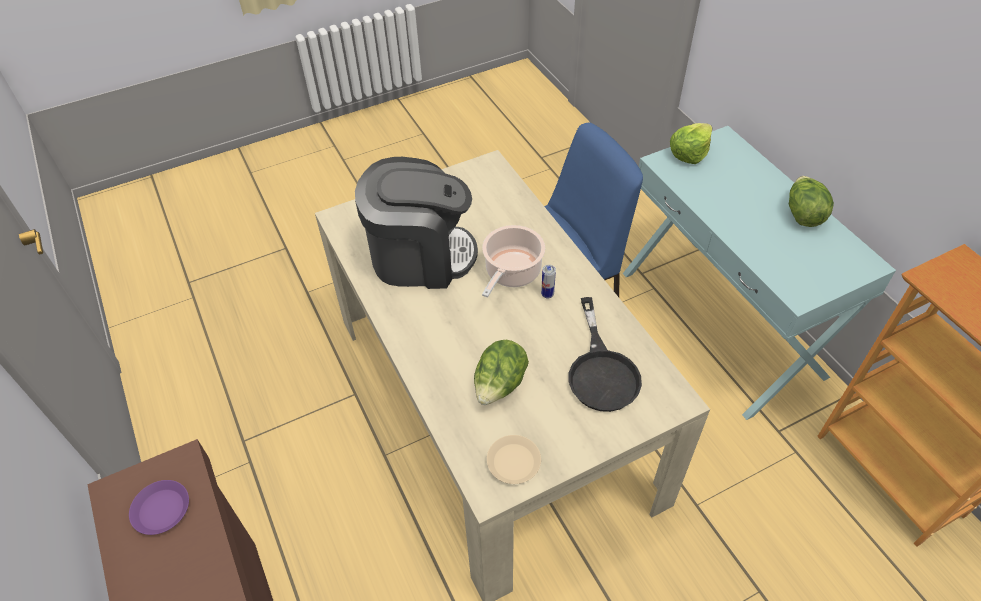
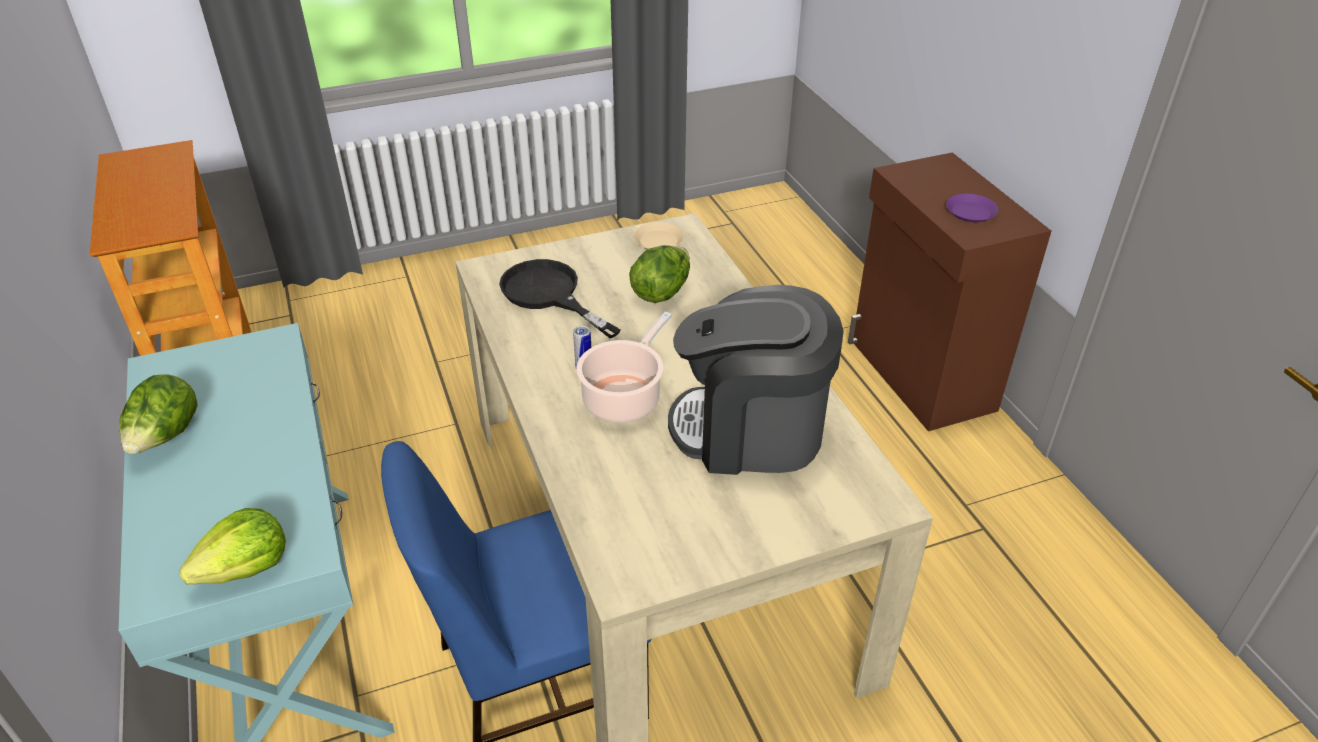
camera: 175 degrees left, 10 degrees down
black frying pan [569,297,642,412] -> black frying pan turned 45 degrees counterclockwise [499,259,621,338]

